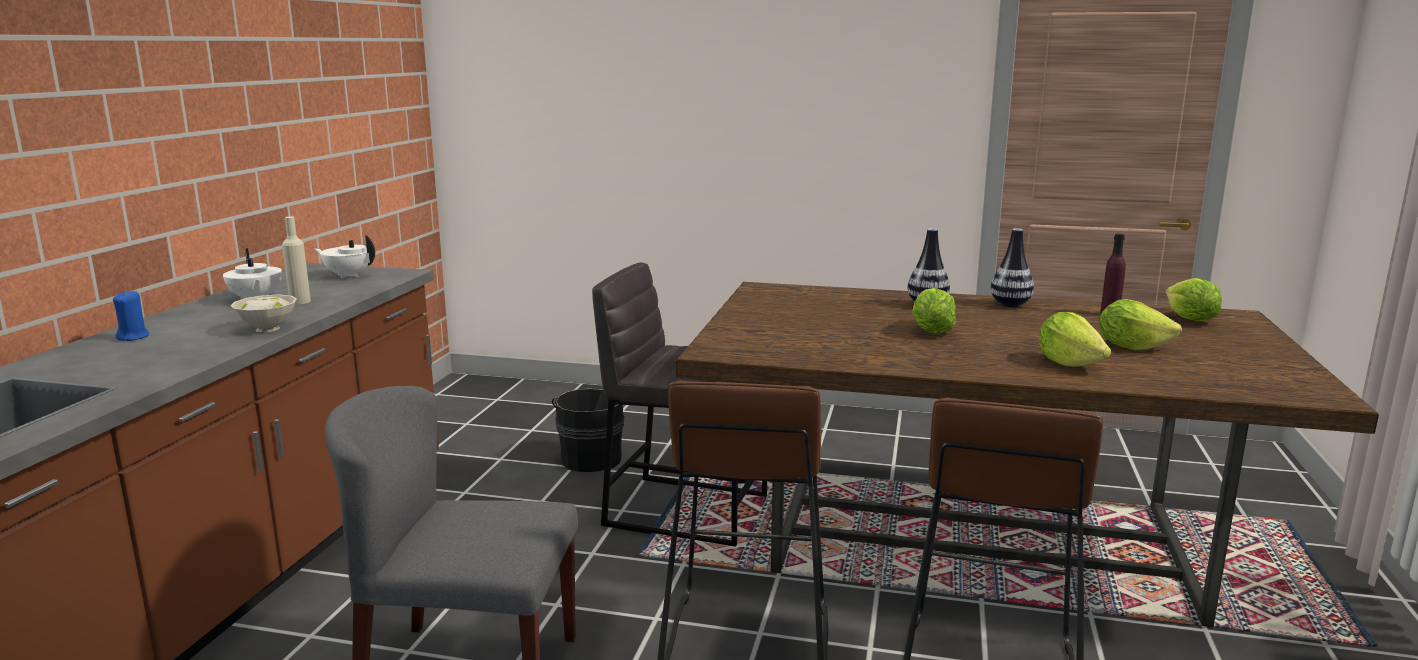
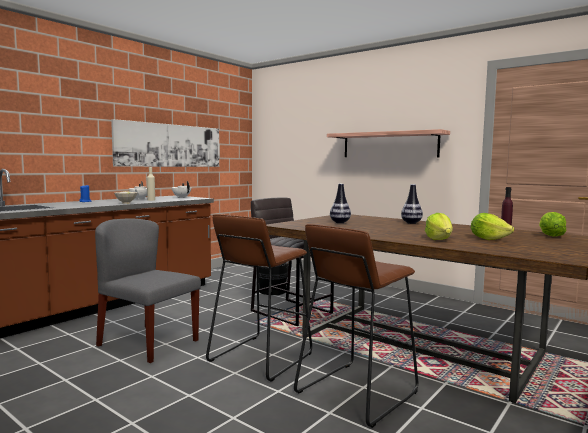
camera: 25 degrees right, 10 degrees down
lettuce [912,288,956,333] -> none
vase [991,228,1034,307] -> vase moved to [330,184,351,223]
none -> picture [111,119,219,167]
none -> shelf [327,129,450,157]

